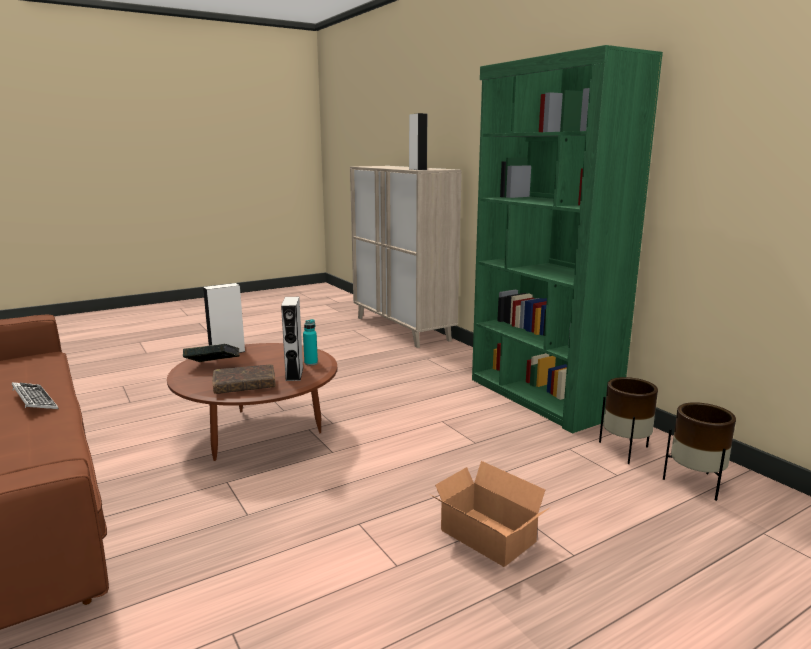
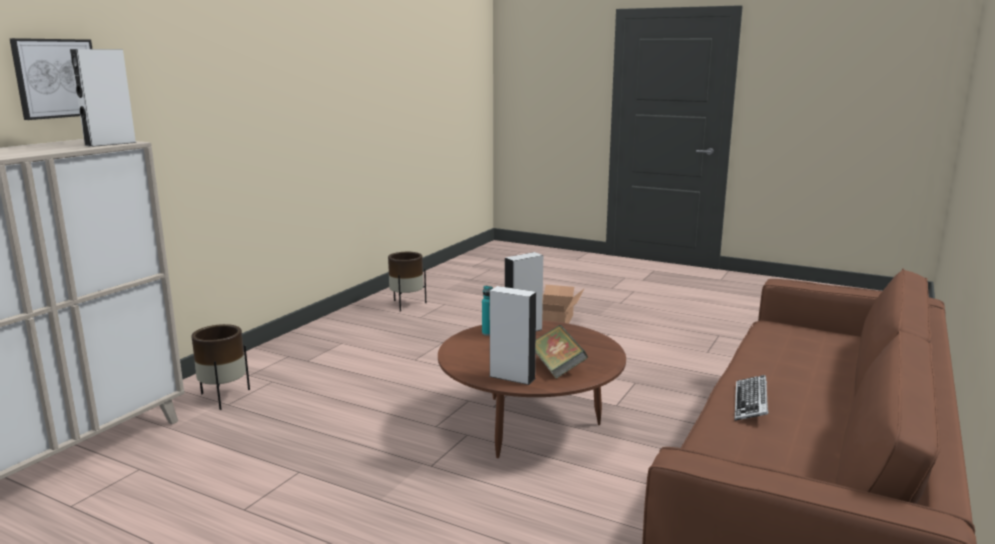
camera: 120 degrees left, 0 degrees up
brown book [212,364,276,394] -> none
green bookcase [472,45,663,434] -> none
brown planter [663,402,736,501] -> brown planter moved to [191,324,250,410]
none -> picture [9,38,92,120]

